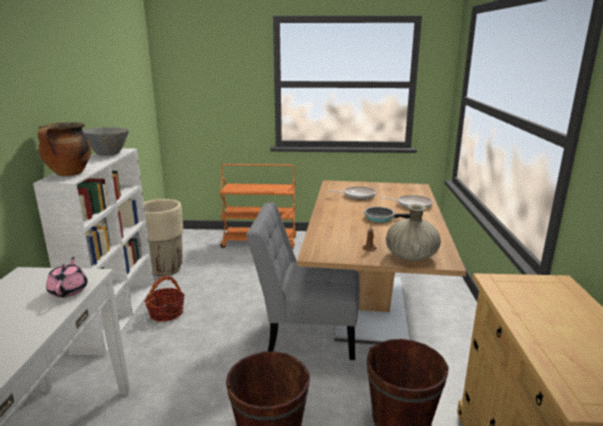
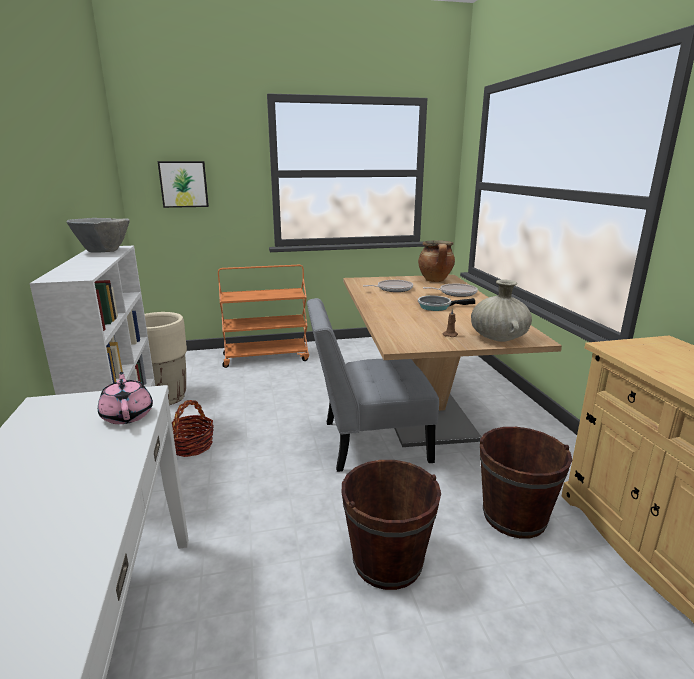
camera: 15 degrees left, 0 degrees up
cooking pot [37,122,91,176] -> cooking pot moved to [418,240,455,282]
none -> picture [158,161,209,208]

